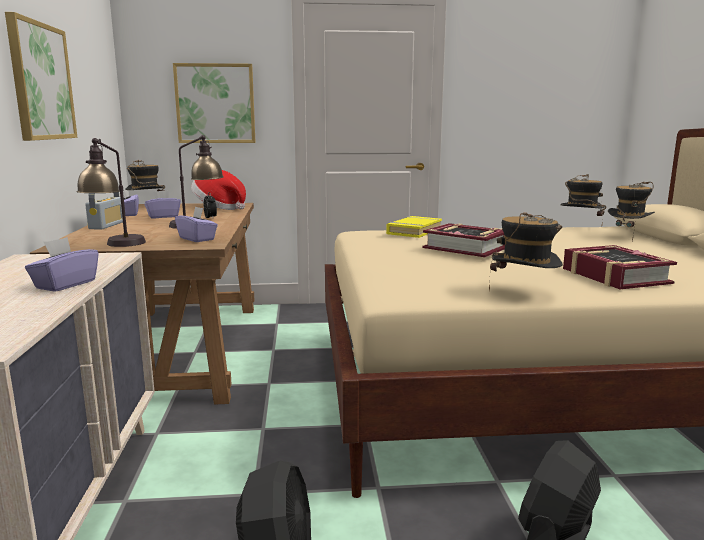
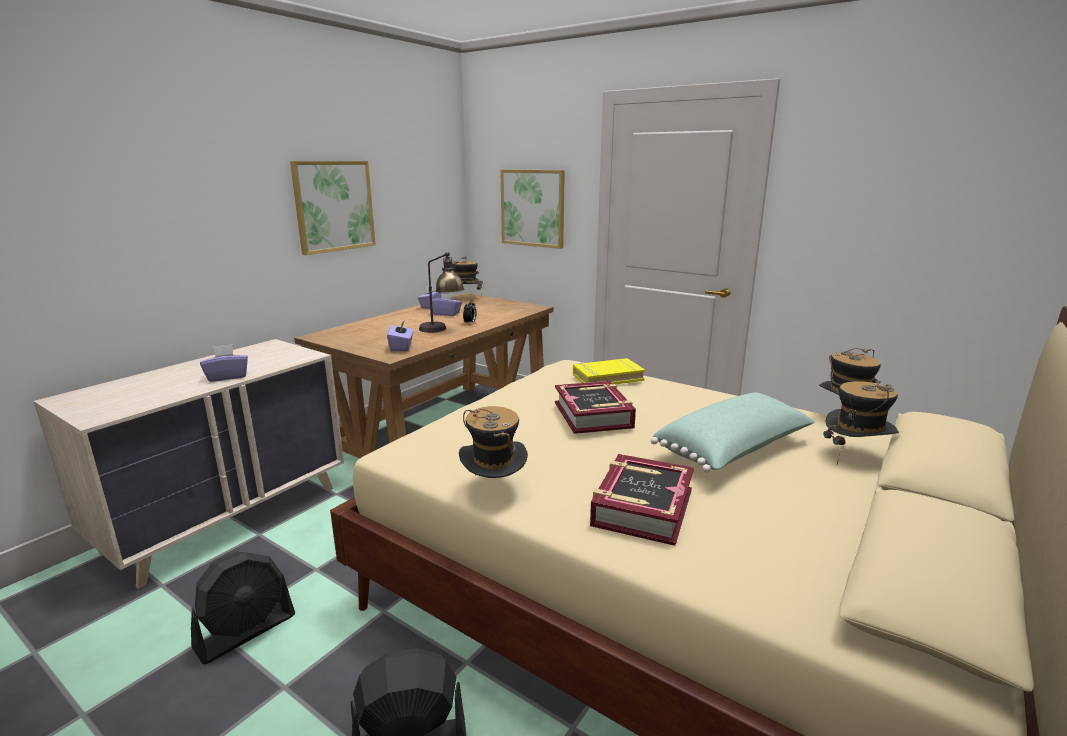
camera: 40 degrees right, 5 degrees up
table lamp [77,138,146,247] -> none
radio [85,192,123,229] -> none
hat [191,170,246,210] -> none
none -> green pillow [651,393,815,473]

